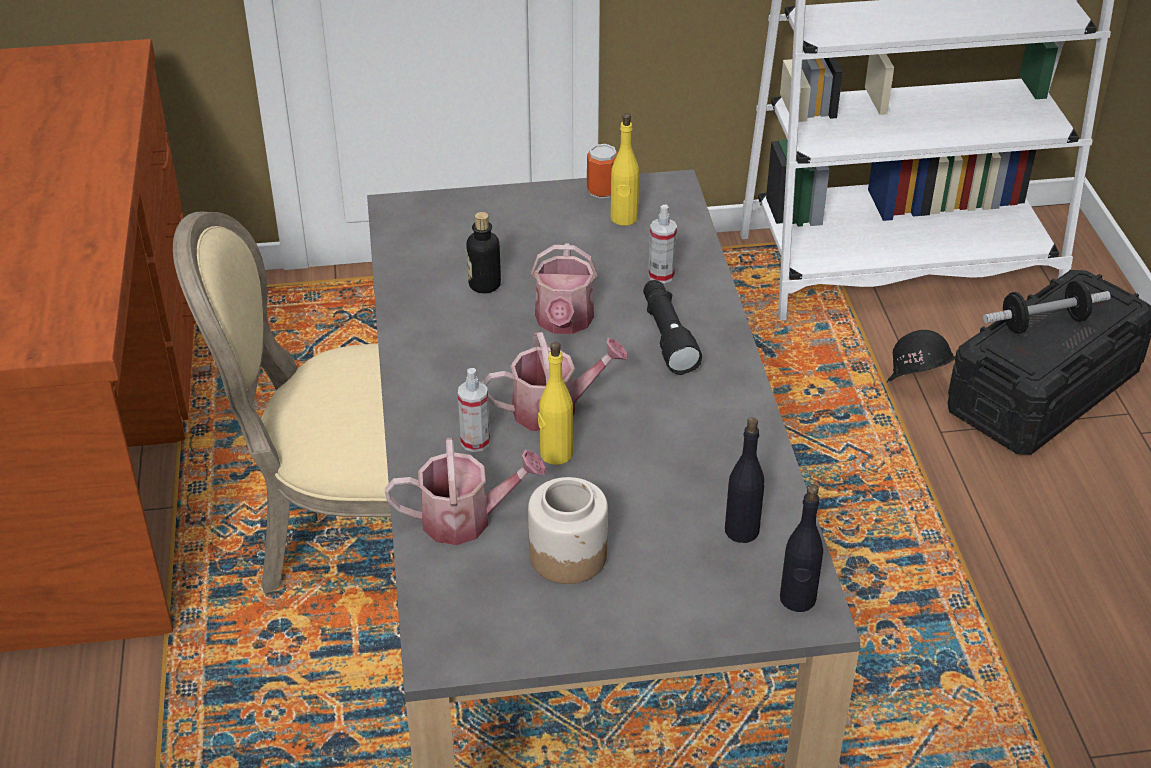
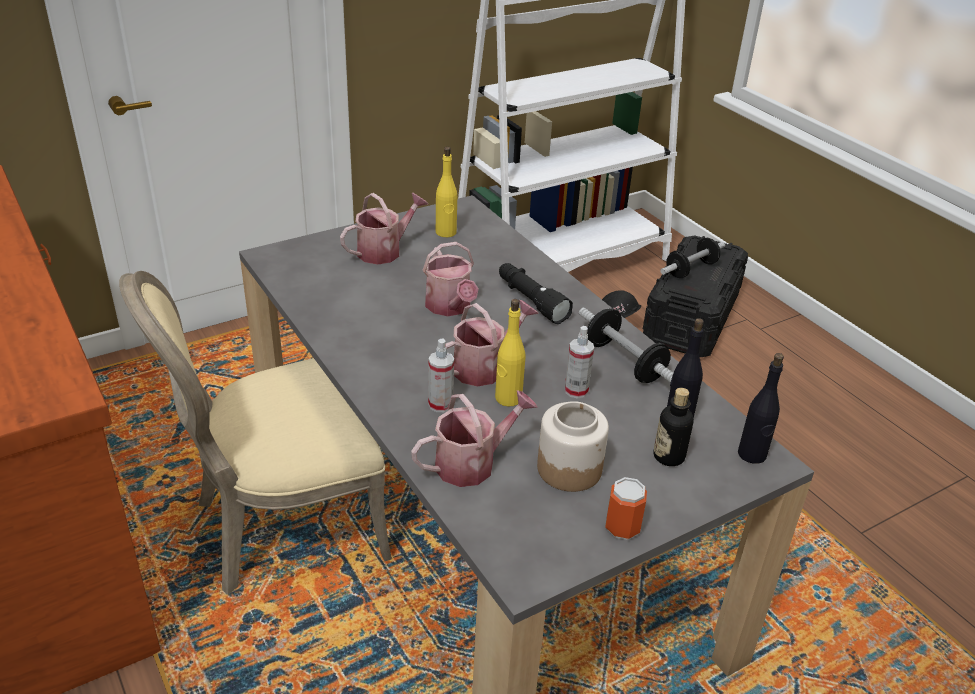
camera: 25 degrees left, 5 degrees down
bottle [466,212,501,293] -> bottle moved to [654,388,694,466]
can [587,144,617,199] -> can moved to [605,477,647,540]
spray bottle [648,204,677,283] -> spray bottle moved to [565,326,594,399]
none -> watering can [340,193,428,265]
none -> dumbbell [579,307,673,383]

